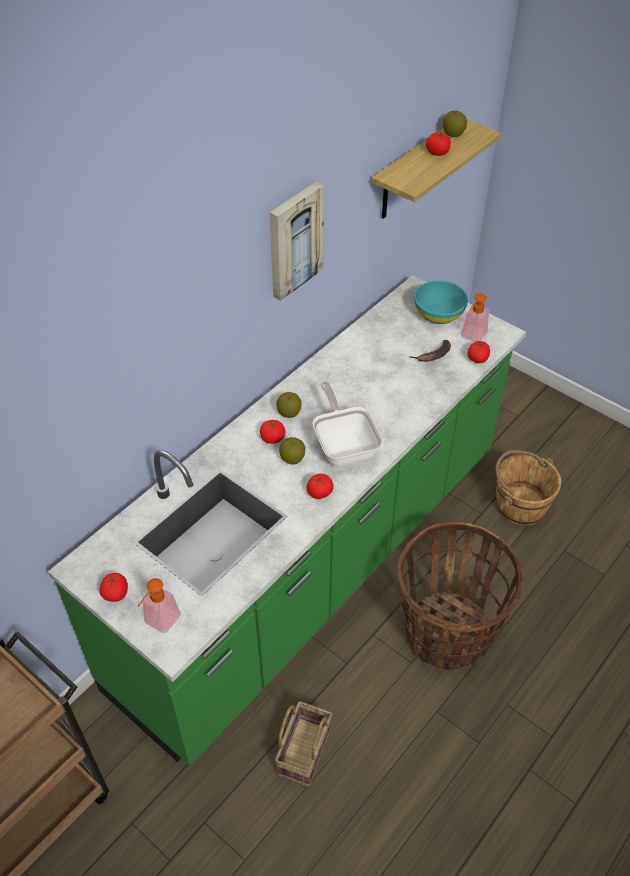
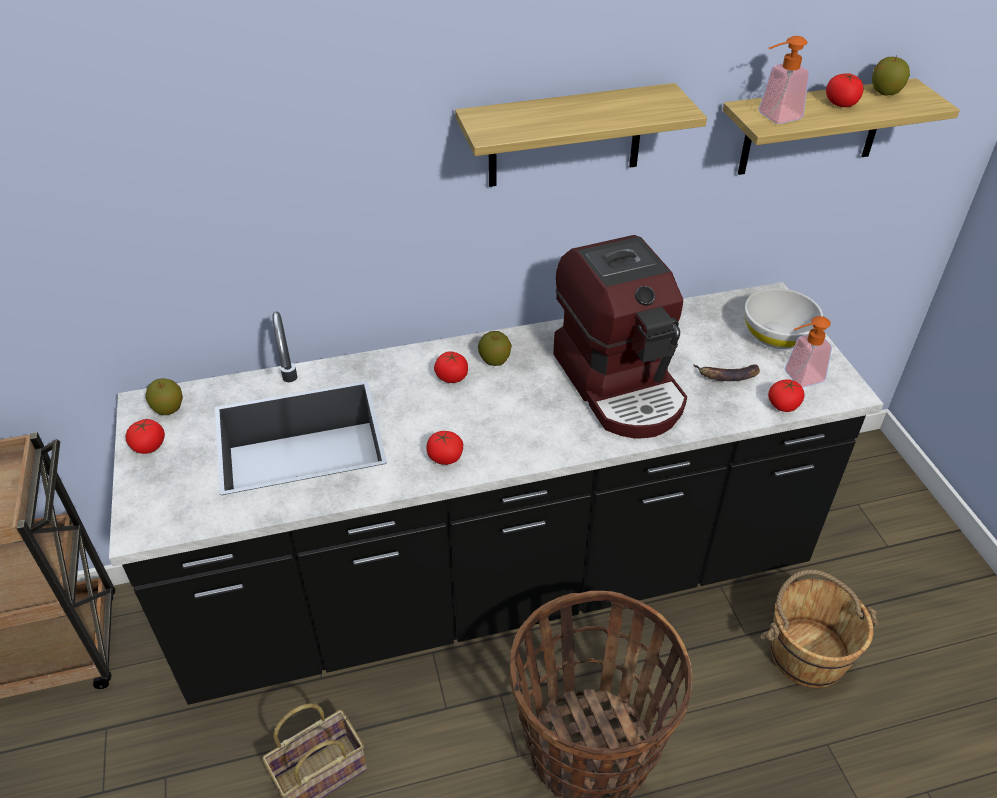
camera: 35 degrees right, 5 degrees down
green counter [48,275,526,766] -> black counter [109,282,884,705]
soap dispenser [137,578,181,633] -> soap dispenser moved to [759,36,809,124]
picture [270,182,324,301] -> shelf [455,83,707,187]
apple [279,437,306,464] -> apple moved to [145,378,183,415]
frying pan [312,382,383,467] -> none
turquoise bowl [414,280,468,324] -> white bowl [744,288,823,349]
none -> coffee machine [553,235,687,438]

